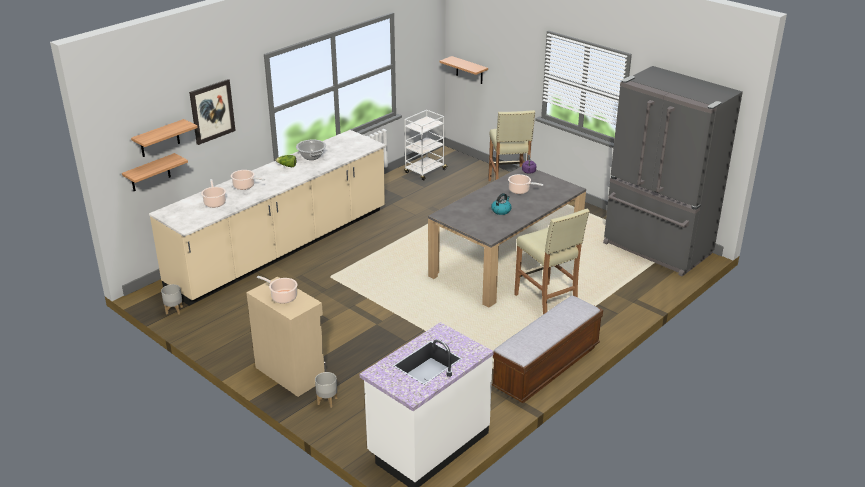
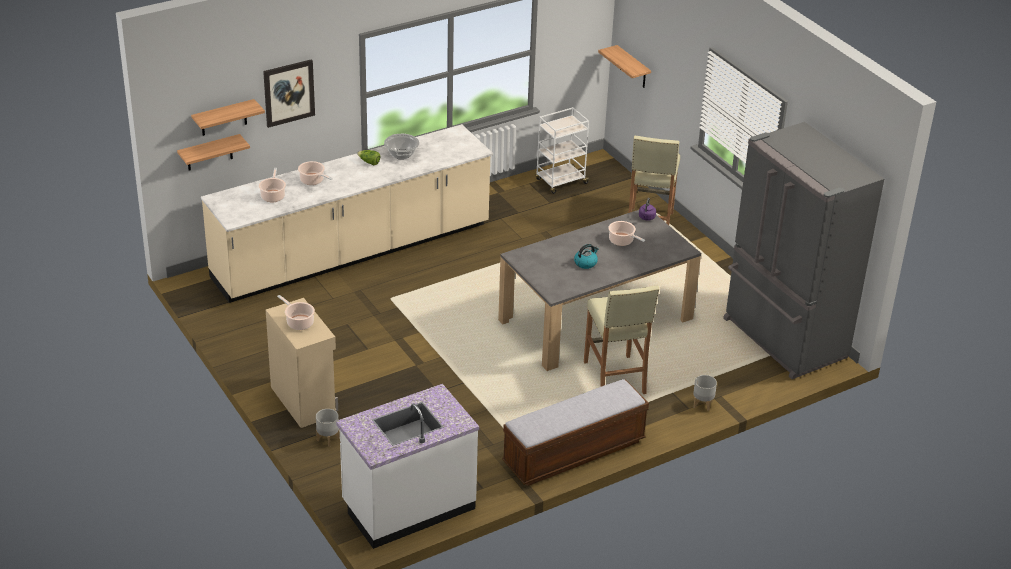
camera: 15 degrees right, 5 degrees up
grey planter [161,284,183,315] -> grey planter moved to [693,375,717,411]

